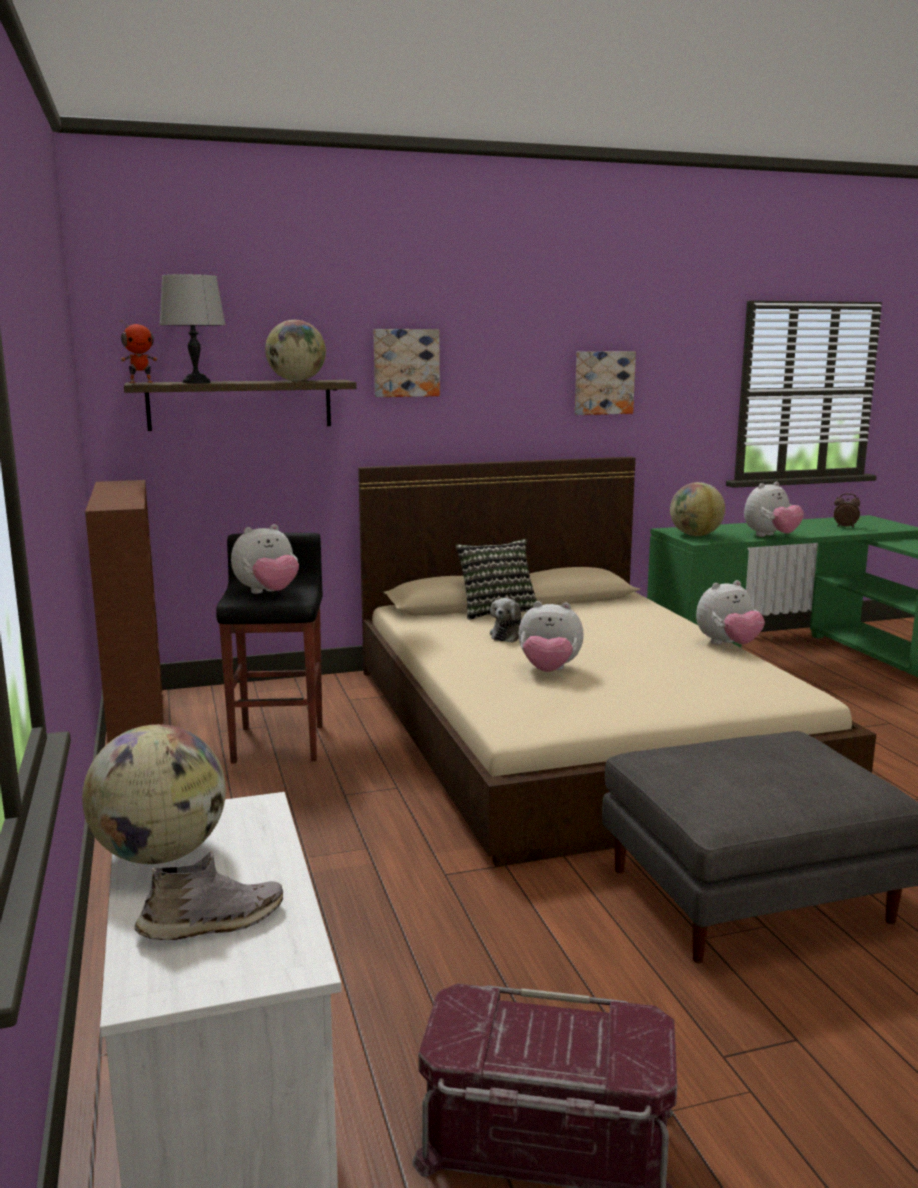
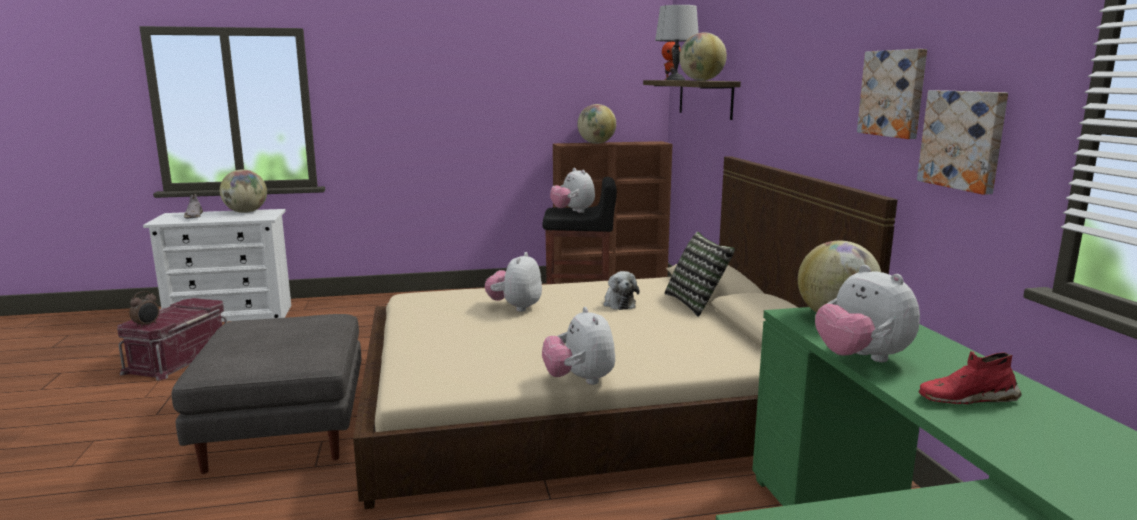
camera: 95 degrees right, 0 degrees up
picture [373,329,440,397] -> picture moved to [917,90,1008,195]
plush toy [490,598,522,642] -> plush toy turned 135 degrees counterclockwise [603,271,639,310]
alarm clock [834,493,860,528] -> alarm clock moved to [129,291,159,328]
none -> globe [577,104,616,144]
none -> red shoe [919,351,1022,404]

